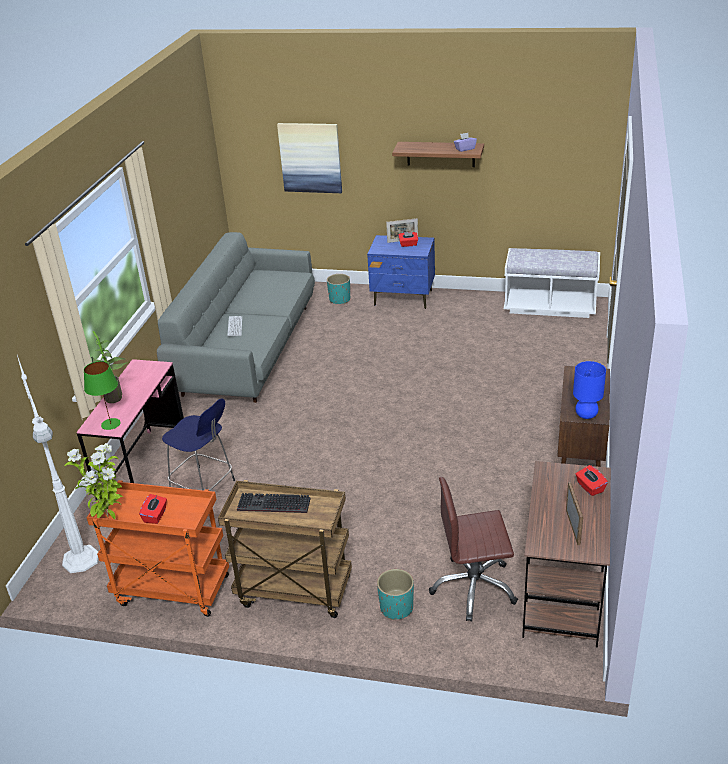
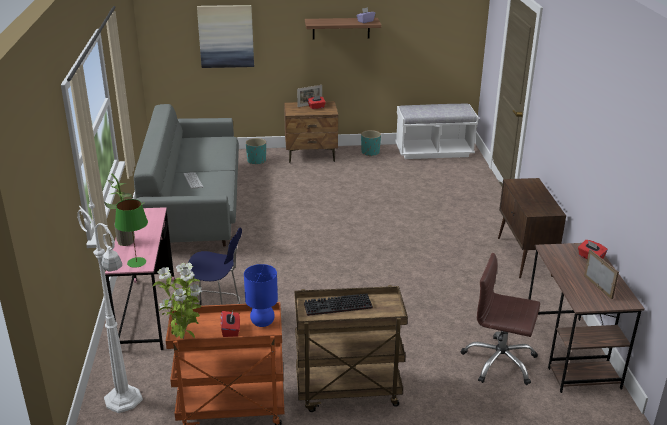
camera: 20 degrees left, 5 degrees down
blue nightstand [367,235,435,309] -> brown nightstand [284,101,338,163]
turquoise planter [377,569,414,620] -> turquoise planter moved to [361,130,381,157]
brown office chair [429,477,518,622] -> brown office chair turned 45 degrees clockwise [461,253,540,385]
blue table lamp [573,361,606,419] -> blue table lamp moved to [244,264,278,327]

